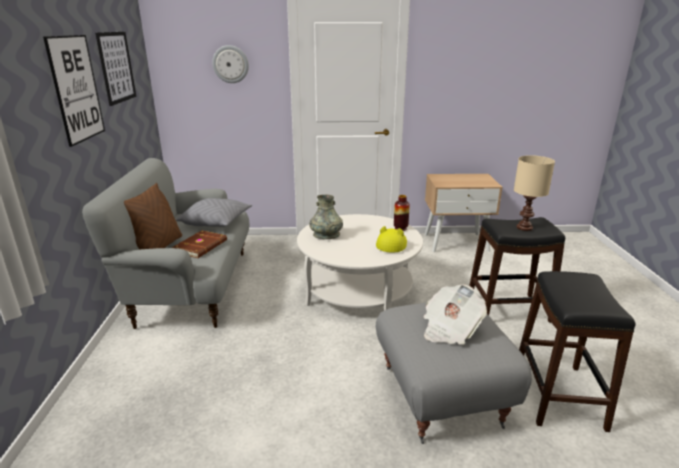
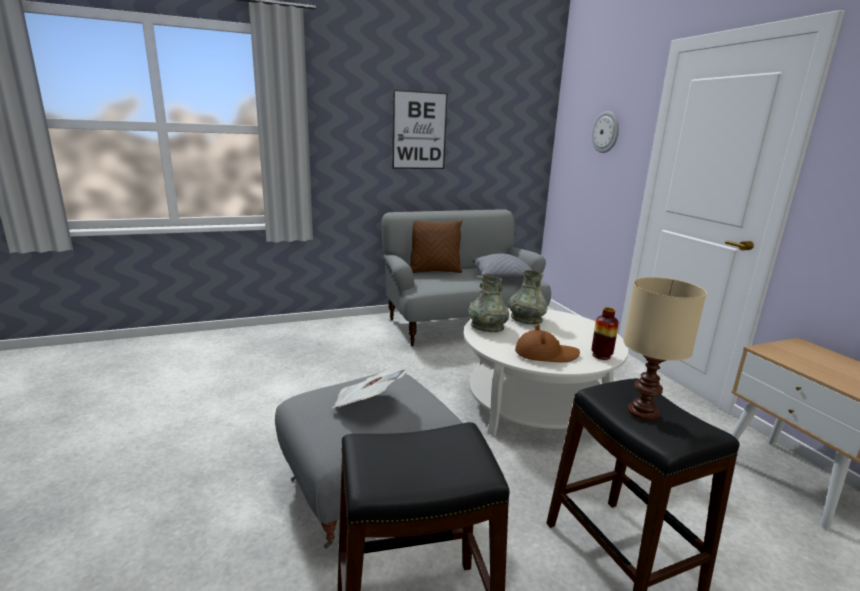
camera: 70 degrees right, 5 degrees down
picture [95,32,136,106] -> none
brown book [172,230,227,258] -> none
yellow hat [376,226,407,253] -> brown hat [515,324,580,363]
none -> grey vase [468,276,509,332]

